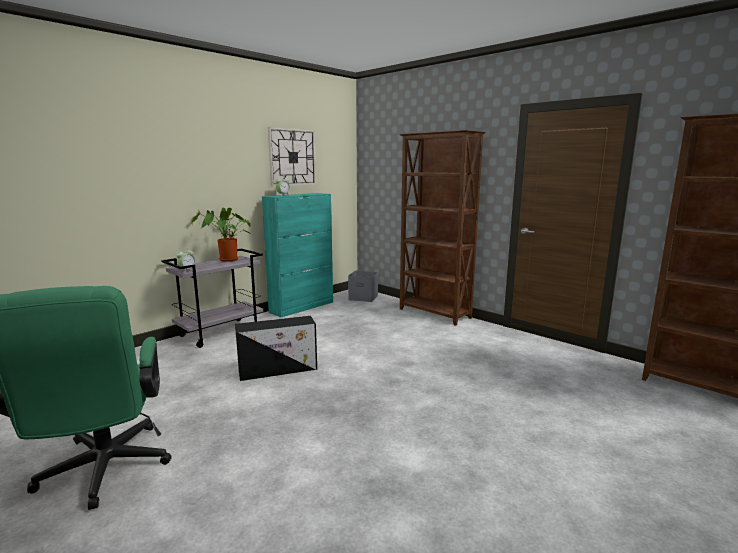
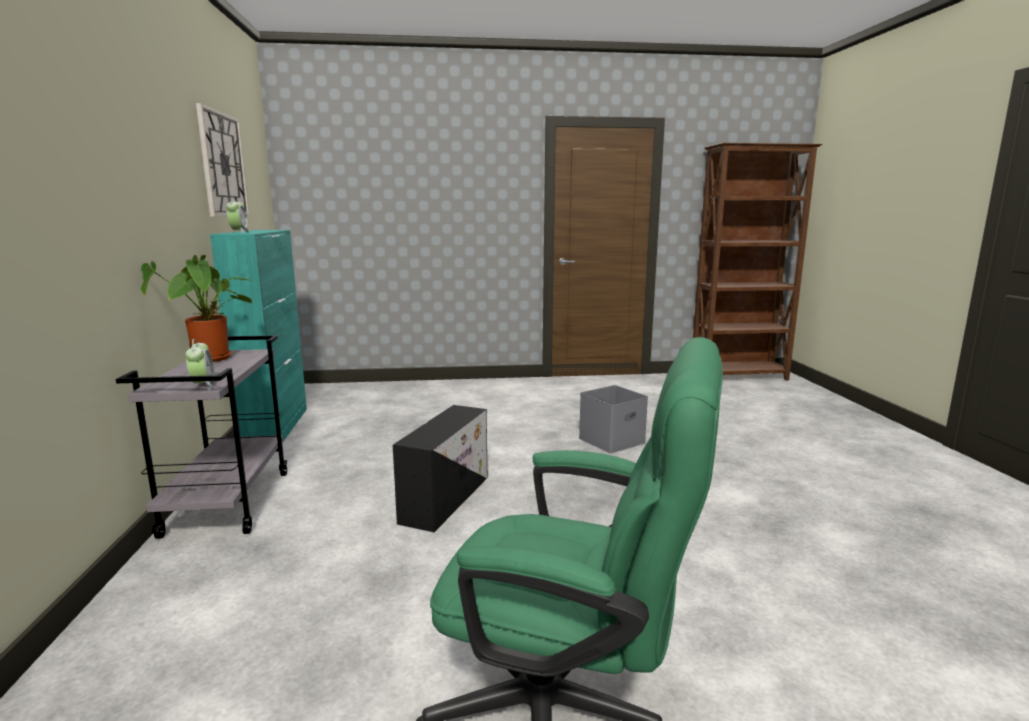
camera: 50 degrees left, 0 degrees up
grey storage box [348,270,378,302] -> grey storage box moved to [579,385,648,453]
brown bookcase [399,130,486,326] -> none

